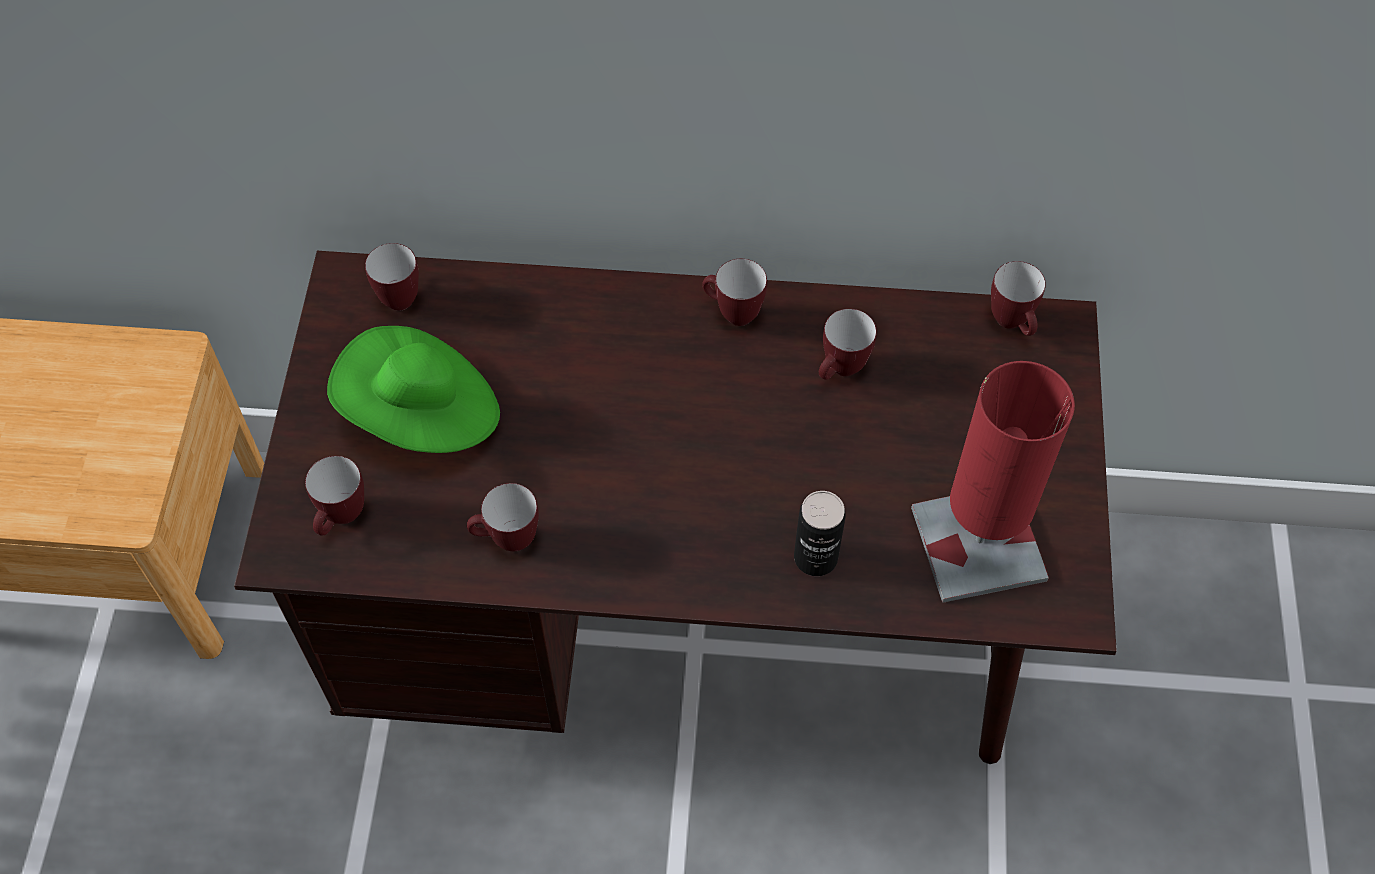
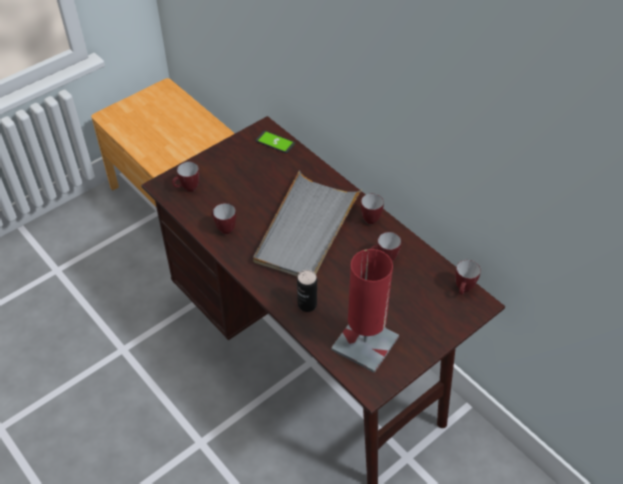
camera: 45 degrees right, 10 degrees down
green hat [327,326,500,453] -> none
mug [365,243,419,310] -> phone [255,131,295,153]
none -> grey tray [253,171,362,277]

